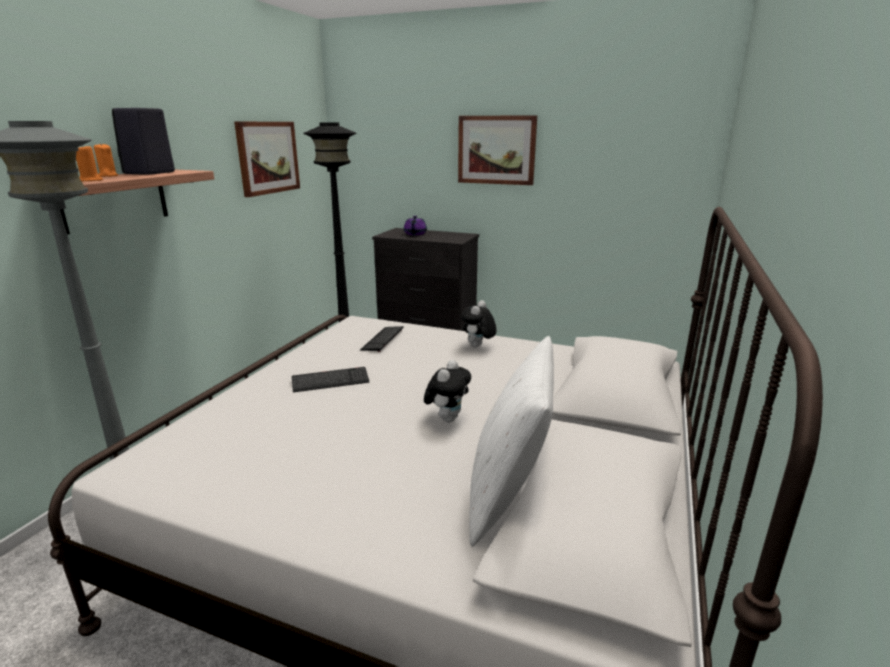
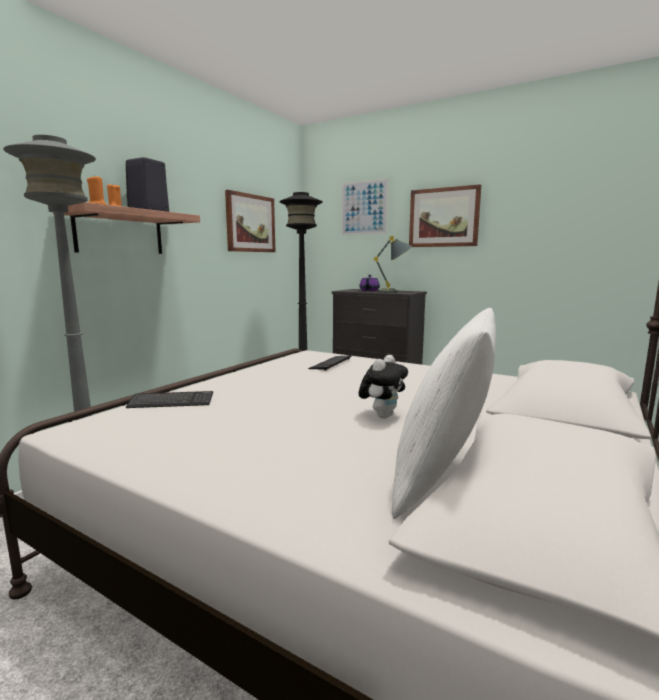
camera: 10 degrees right, 10 degrees down
keyboard [292,367,369,392] -> keyboard moved to [126,391,213,408]
plush toy [461,300,497,347] -> none
none -> picture [341,178,388,235]
none -> grey table lamp [374,236,412,293]

